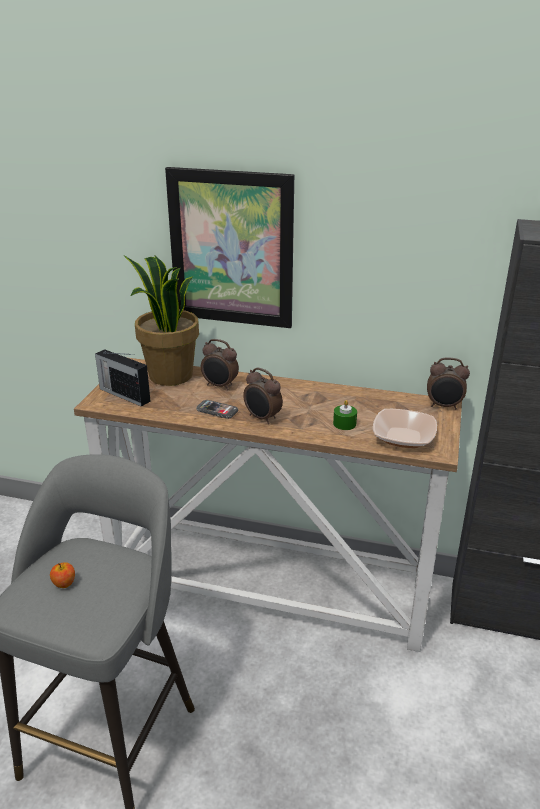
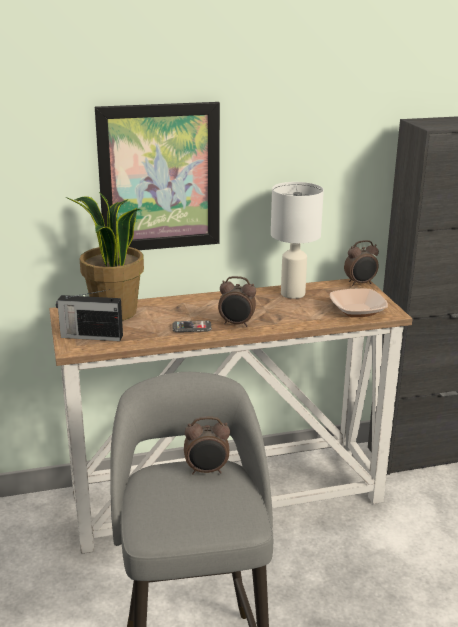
camera: 30 degrees left, 5 degrees down
apple [50,562,75,588] -> none
alarm clock [201,339,239,390] -> alarm clock moved to [184,416,230,475]
green candle [333,400,357,430] -> none
none -> white table lamp [271,182,324,299]

